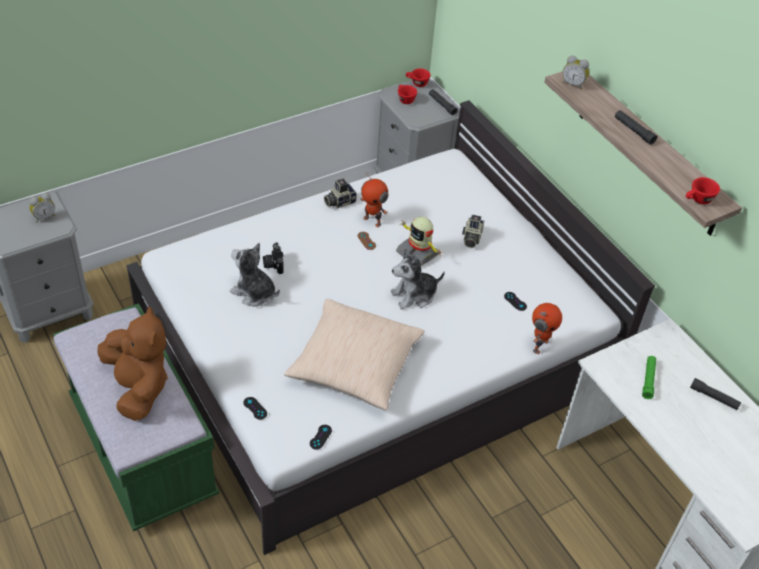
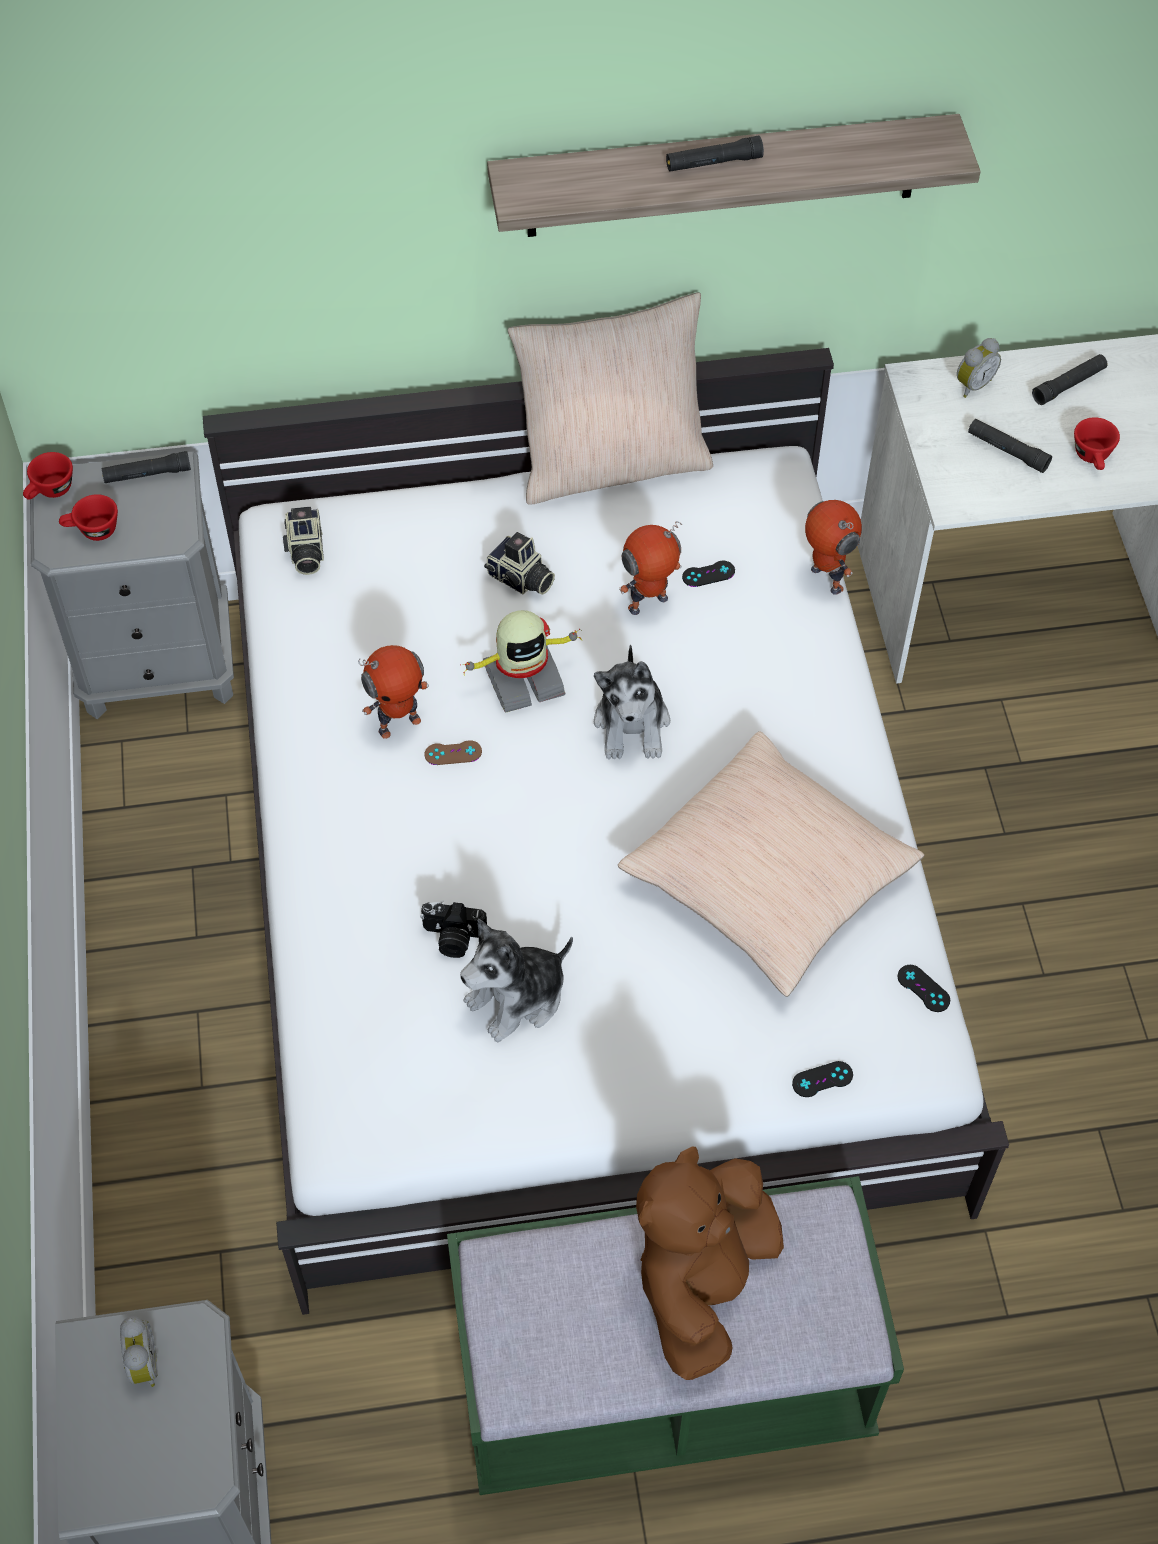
camera: 65 degrees left, 10 degrees up
brown plush toy [98,306,168,421] -> brown plush toy turned 60 degrees counterclockwise [636,1147,784,1380]
camera [324,179,357,209] -> camera moved to [283,507,324,575]
alarm clock [562,55,589,90] -> alarm clock moved to [957,338,1001,398]
green flashlight [642,356,656,399] -> black flashlight [968,419,1052,473]
red cup [686,177,720,204] -> red cup moved to [1074,417,1120,470]
none -> beige pillow [508,292,713,505]
none -> toy robot [619,521,682,615]

